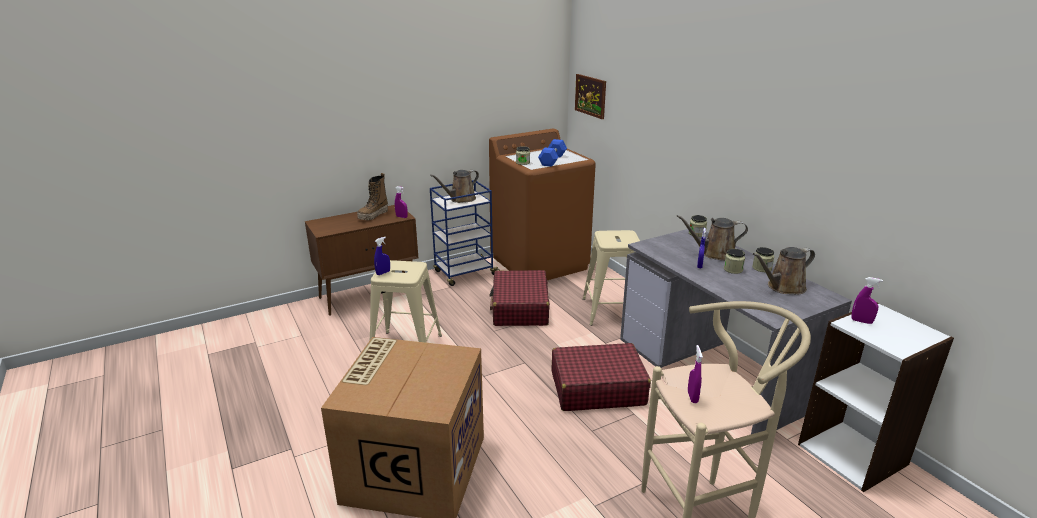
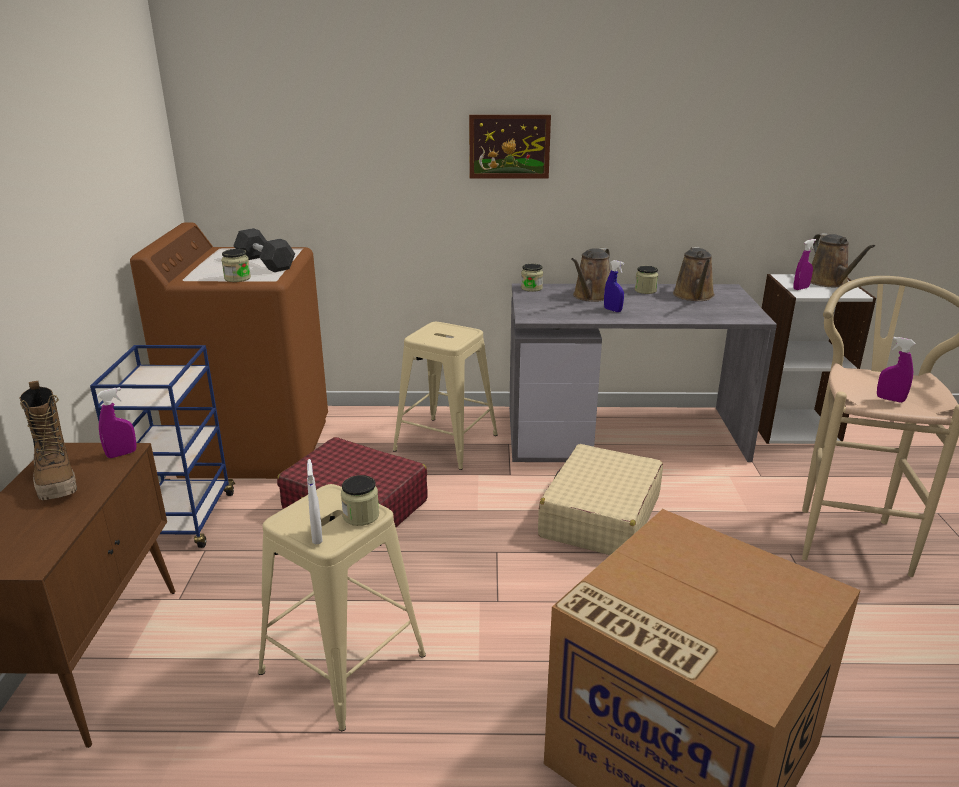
camera: 60 degrees left, 0 degrees up
blue spray bottle [374,237,390,275] -> white spray bottle [307,459,323,544]
brown watering can [430,170,479,203] -> brown watering can moved to [810,233,875,287]
blue dumbbell [538,139,567,167] -> grey dumbbell [233,228,295,272]
red suitcase [552,343,651,411] -> beige suitcase [538,444,663,555]
picture [575,74,606,119] -> picture moved to [469,115,551,179]
jar [724,249,745,274] -> jar moved to [341,475,379,526]

